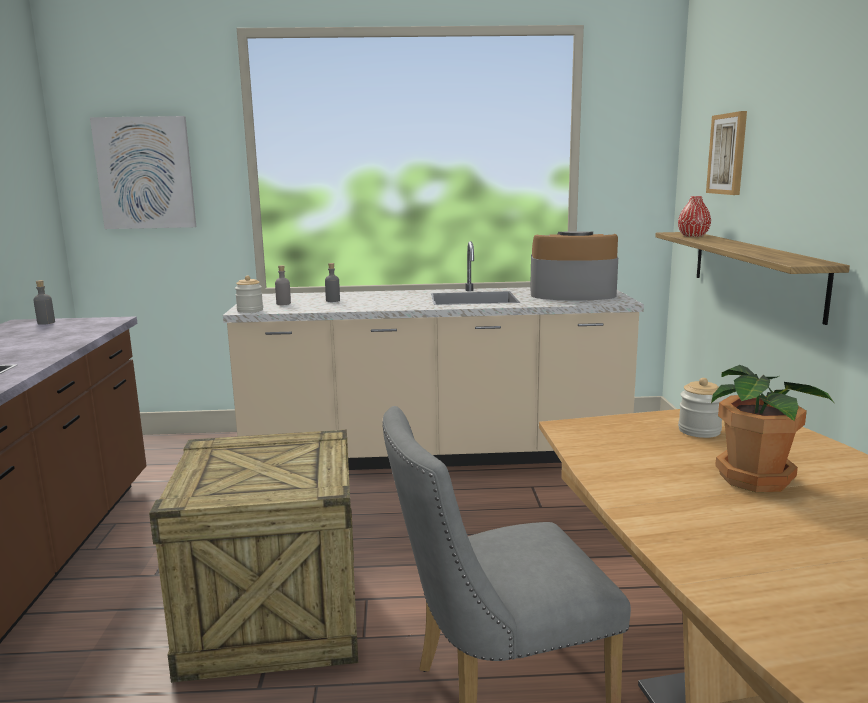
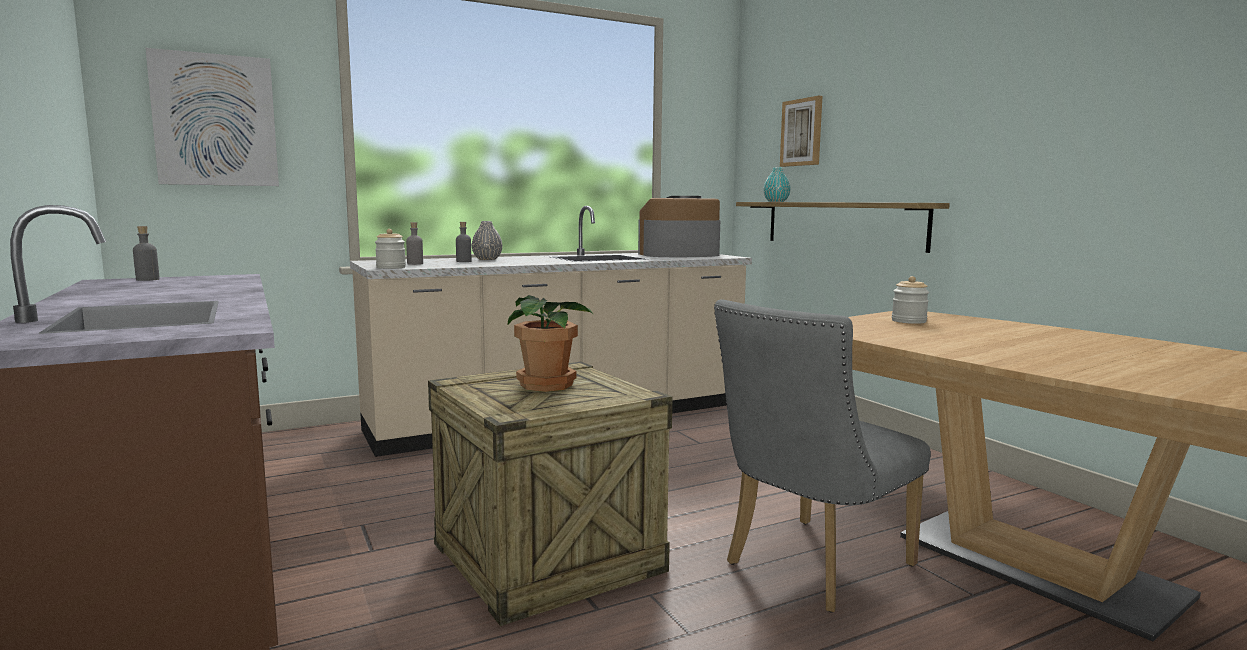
camera: 25 degrees left, 5 degrees down
red vase [678,196,711,237] -> turquoise vase [763,168,791,202]
potted plant [711,365,834,492] -> potted plant moved to [507,295,594,392]
none -> grey vase [472,221,502,260]

